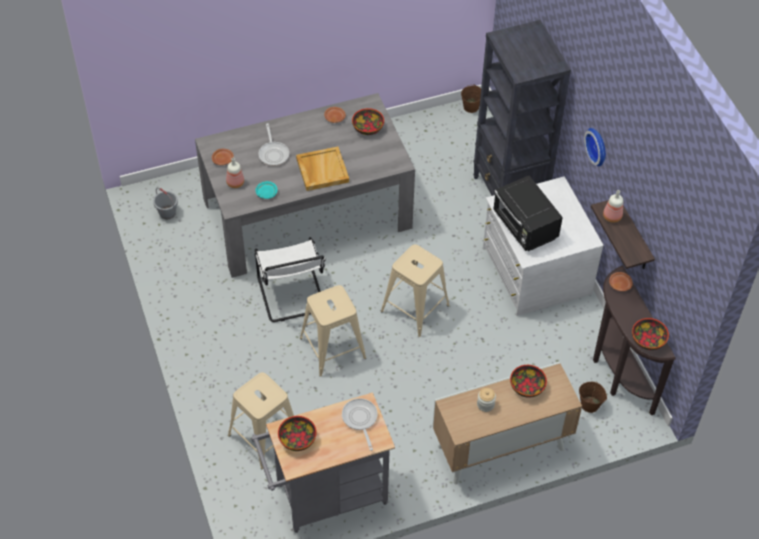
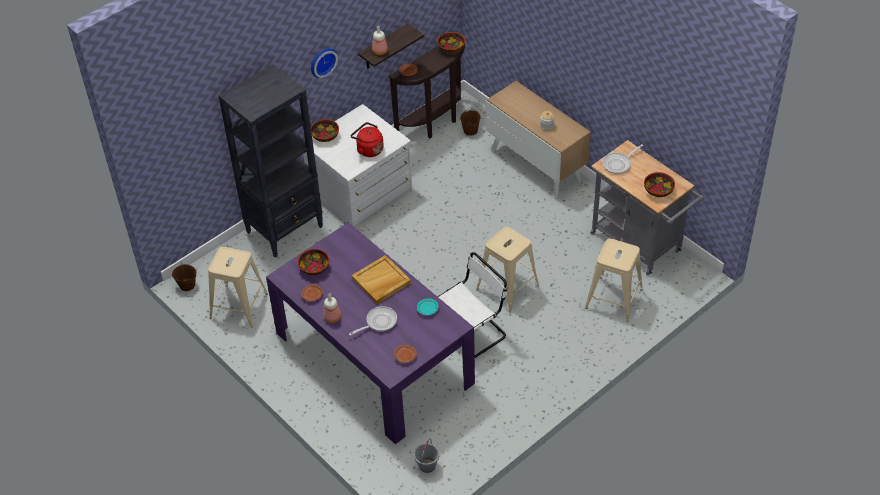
camera: 110 degrees left, 5 degrees down
grey dining table [195,93,415,278] -> purple dining table [266,222,475,444]
bottle [226,158,244,188] -> bottle moved to [323,293,341,323]
beige stool [381,244,450,337] -> beige stool moved to [208,247,268,327]
black microwave [493,176,563,251] -> red kettle [351,122,384,157]
bowl [510,365,547,398] -> bowl moved to [311,119,339,142]

